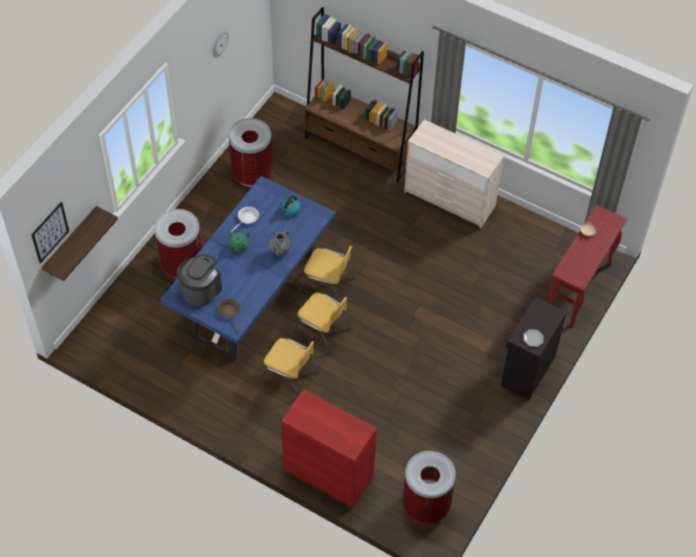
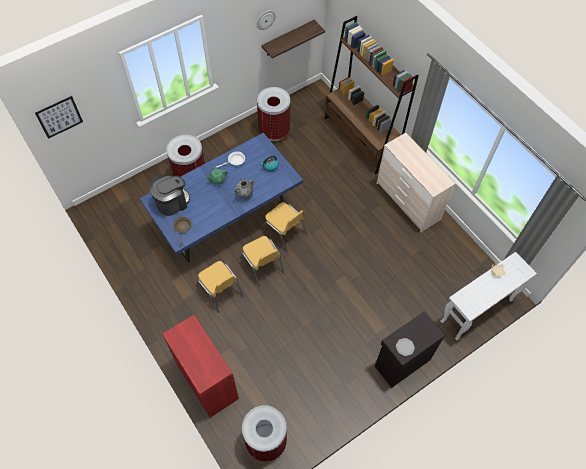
camera: 25 degrees right, 5 degrees up
shelf [42,206,118,281] -> shelf moved to [261,20,325,58]
red console table [549,205,627,326] -> white console table [441,252,537,340]

